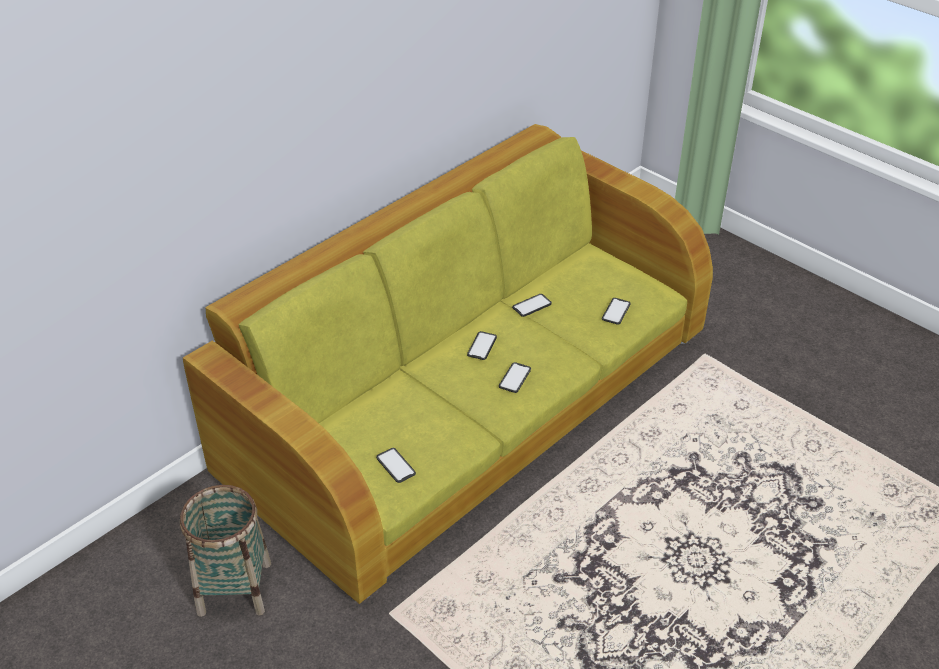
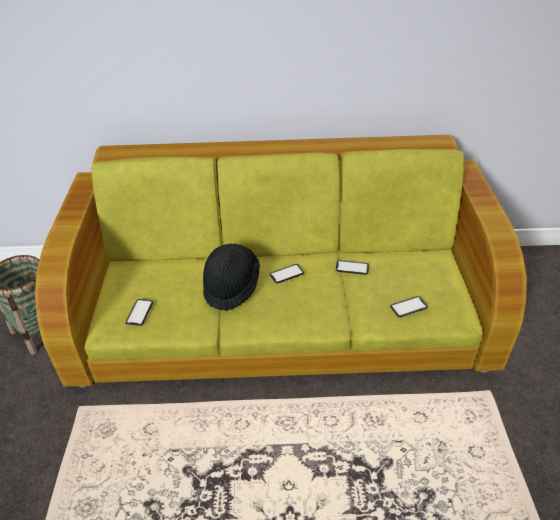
camera: 45 degrees right, 0 degrees up
phone [499,362,531,393] -> none
none -> black hat [203,243,260,311]

